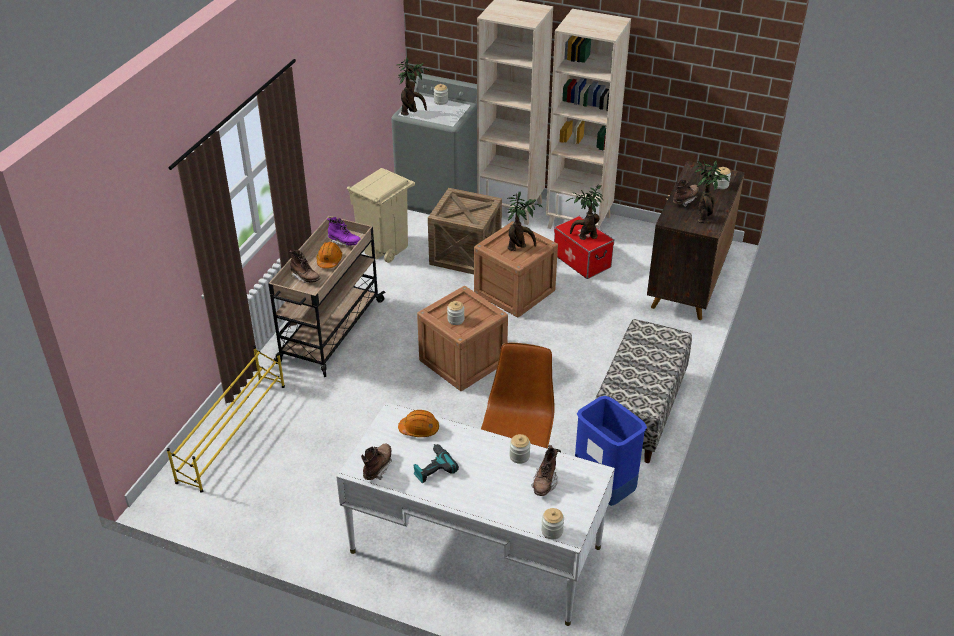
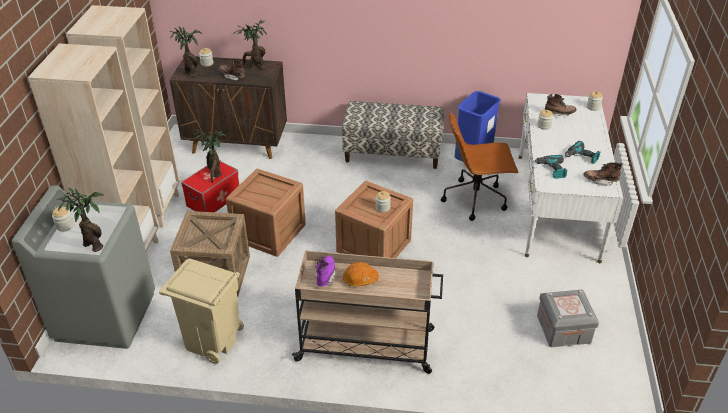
camera: 105 degrees left, 0 degrees up
yellow shoe rack [167,346,285,493] -> none
brown boot [290,250,321,283] -> none
orange hard hat [398,410,439,437] -> power drill [534,155,567,179]
potted plant [507,192,542,251] -> potted plant moved to [170,26,202,77]
none -> grey storage box [537,290,599,347]

